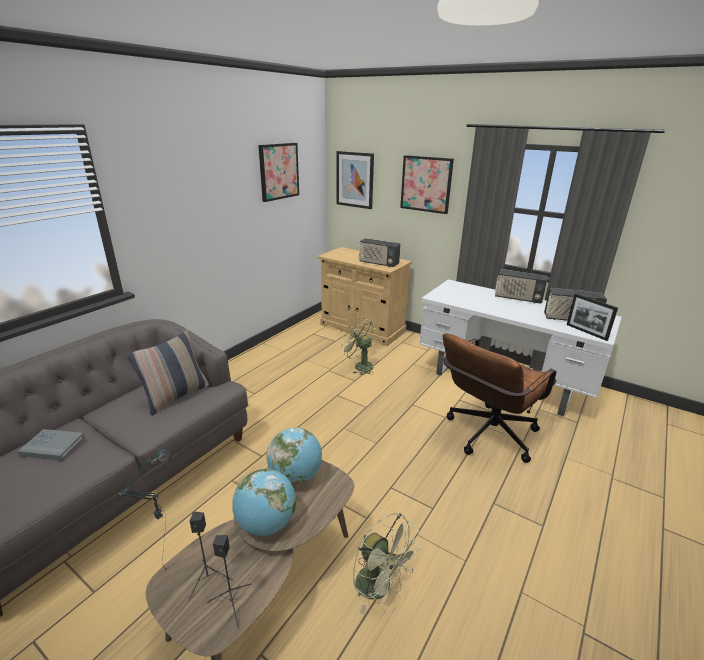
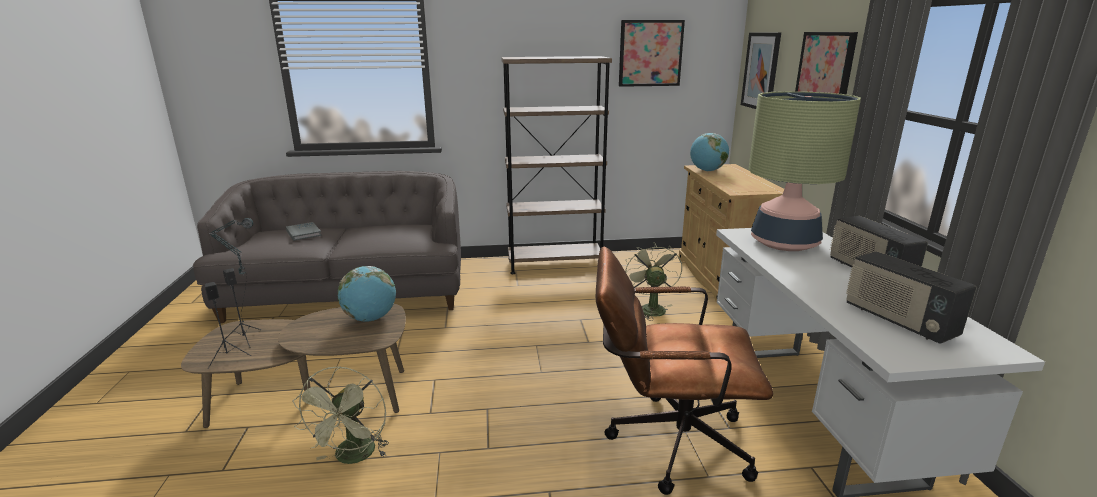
camera: 50 degrees right, 5 degrees down
pillow [127,330,209,415] -> none
globe [232,469,296,536] -> globe moved to [690,133,729,171]
radio [359,238,401,267] -> none
picture frame [567,294,618,341] -> none
none -> brown bookcase [501,56,612,274]
none -> table lamp [748,91,861,251]

